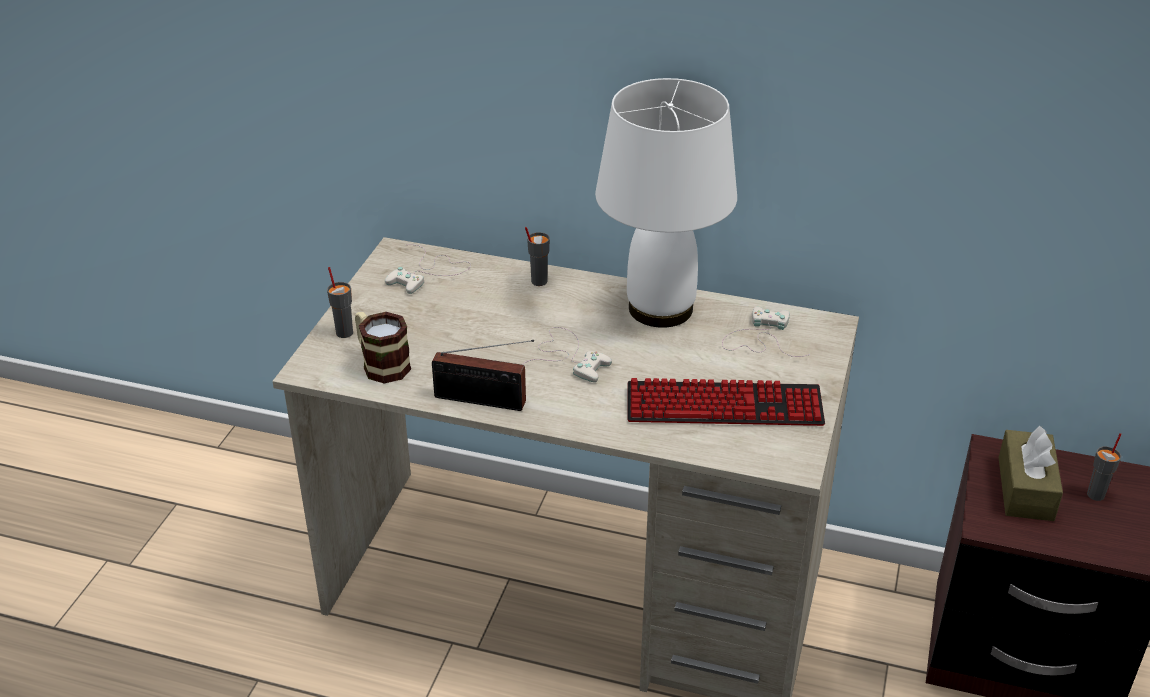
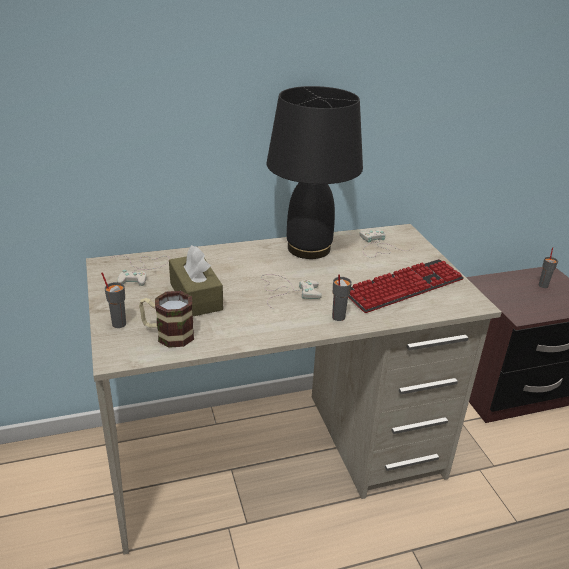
camera: 35 degrees left, 5 degrees down
radio [432,340,534,411] -> none
grey cup [525,227,550,286] -> grey cup moved to [332,274,352,321]
white table lamp [595,78,737,328] -> black table lamp [267,86,363,259]
brown tissue box [998,426,1063,521] -> brown tissue box moved to [169,245,223,316]

